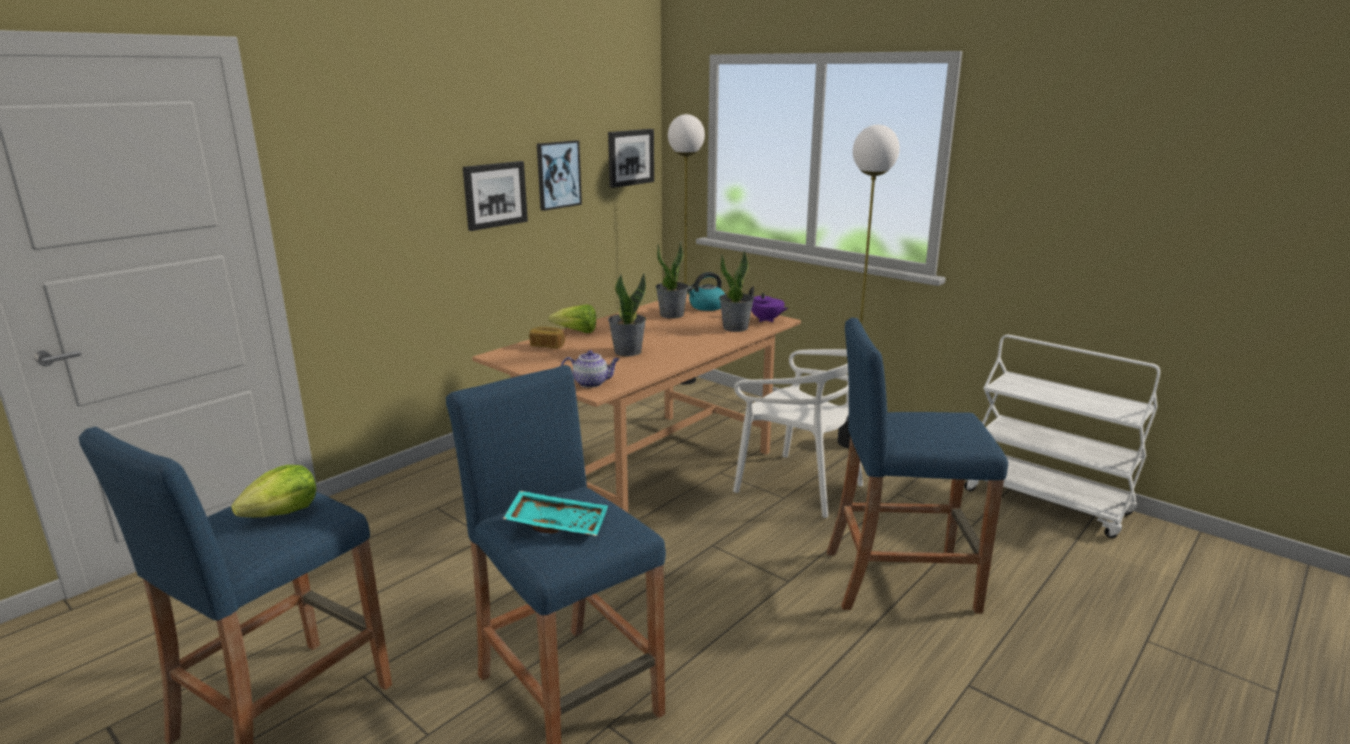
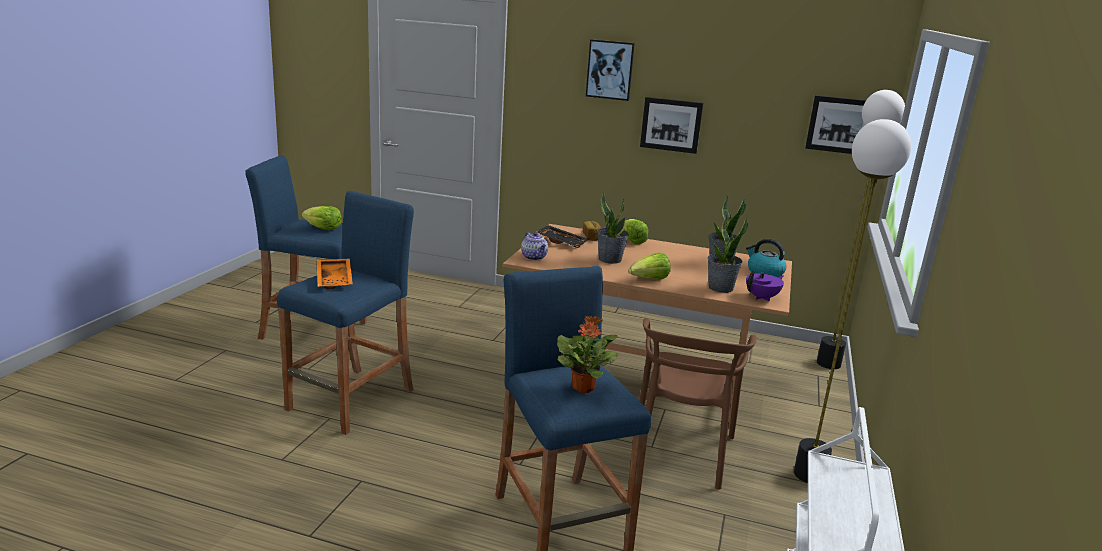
camera: 65 degrees right, 0 degrees up
turquoise tray [503,490,608,536] -> orange tray [317,259,353,289]
picture [537,140,582,211] -> picture moved to [586,39,635,101]
white chair [733,349,863,518] -> brown chair [639,318,757,490]
purple teapot [748,286,788,322] -> purple teapot turned 150 degrees counterclockwise [746,270,784,301]
none -> black tray [537,225,589,248]
none -> potted plant [557,316,618,393]
none -> lettuce [629,253,671,280]

